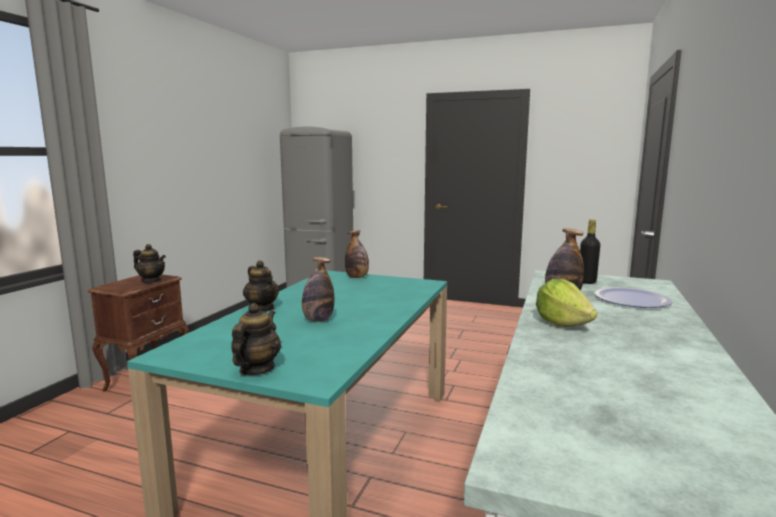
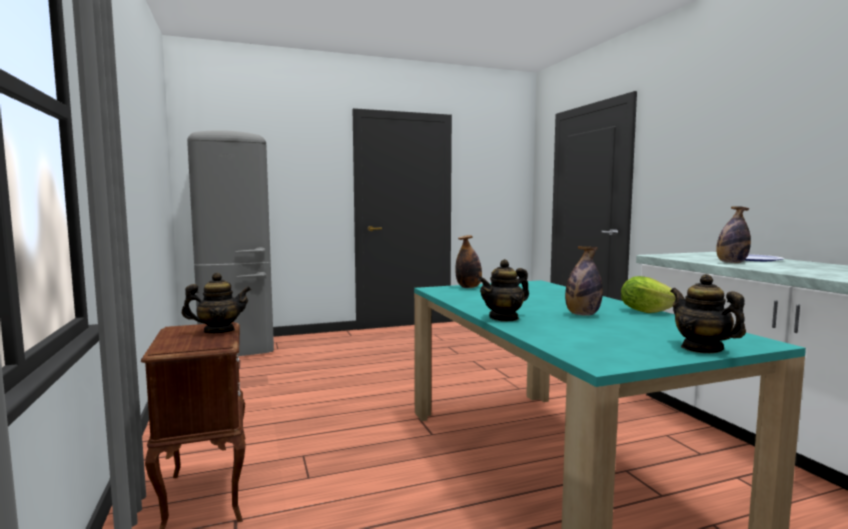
camera: 40 degrees left, 5 degrees down
teapot [243,260,279,311] -> teapot turned 135 degrees clockwise [478,259,529,322]
lettuce [536,279,597,327] -> lettuce moved to [621,276,676,313]
black bottle [580,220,600,284] -> none

